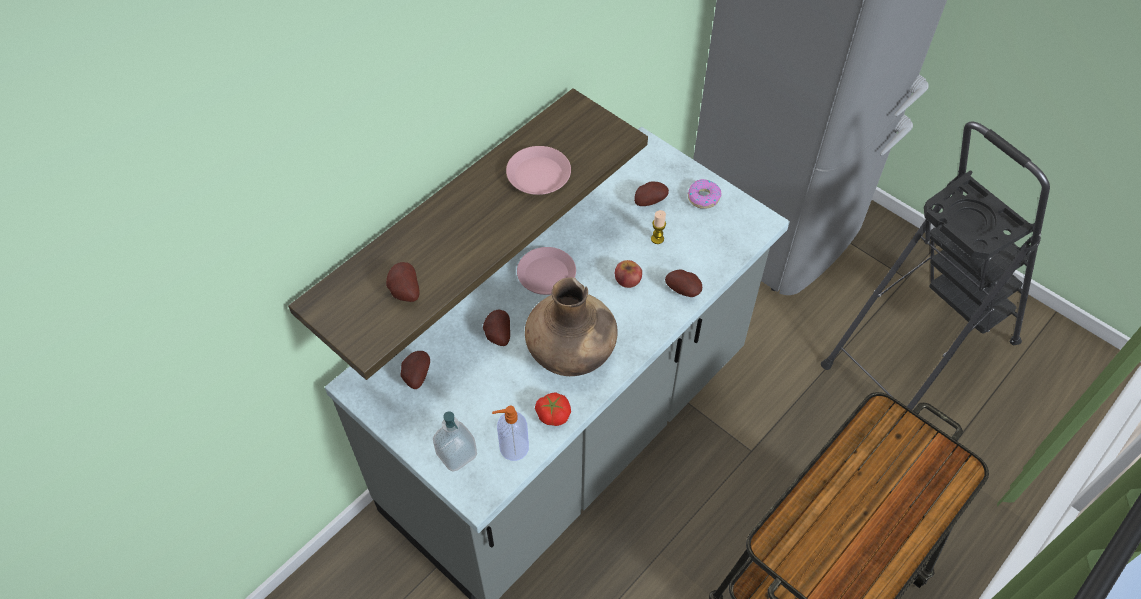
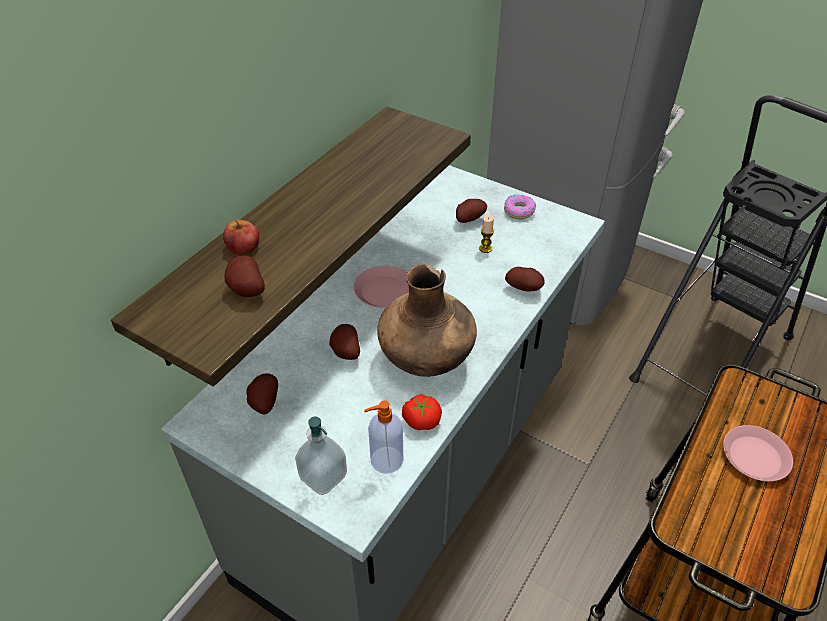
camera: 10 degrees left, 10 degrees down
pink plate [506,146,571,195] -> pink plate moved to [723,425,793,482]
apple [615,260,642,288] -> apple moved to [223,220,259,255]

